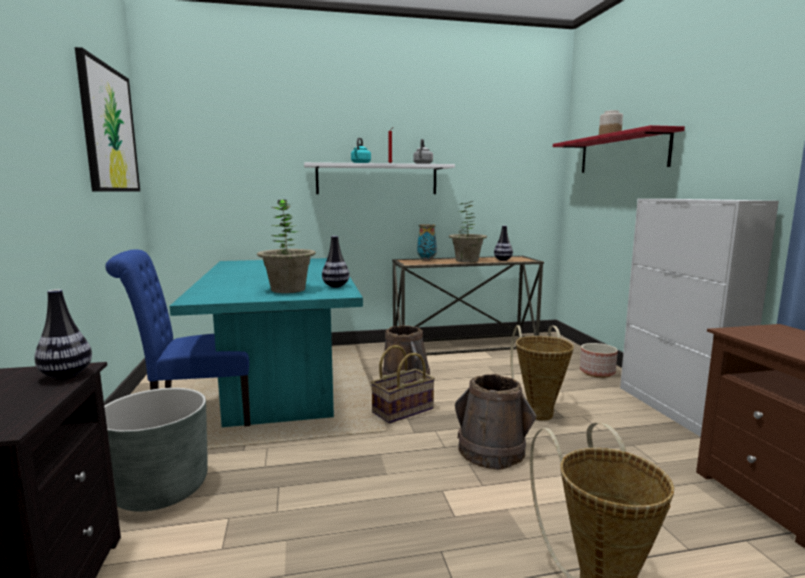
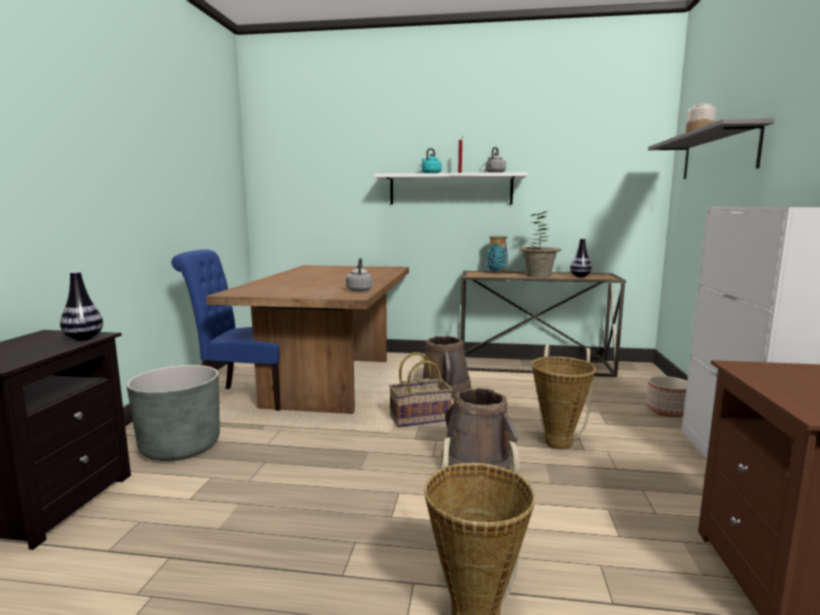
camera: 20 degrees right, 0 degrees up
picture [75,47,140,192] -> none
turquoise dining table [169,258,363,427] -> brown dining table [206,265,409,414]
potted plant [257,200,316,293] -> none
vase [322,236,349,288] -> grey kettle [346,258,373,292]
red shelf [553,125,685,173] -> grey shelf [648,118,775,179]

